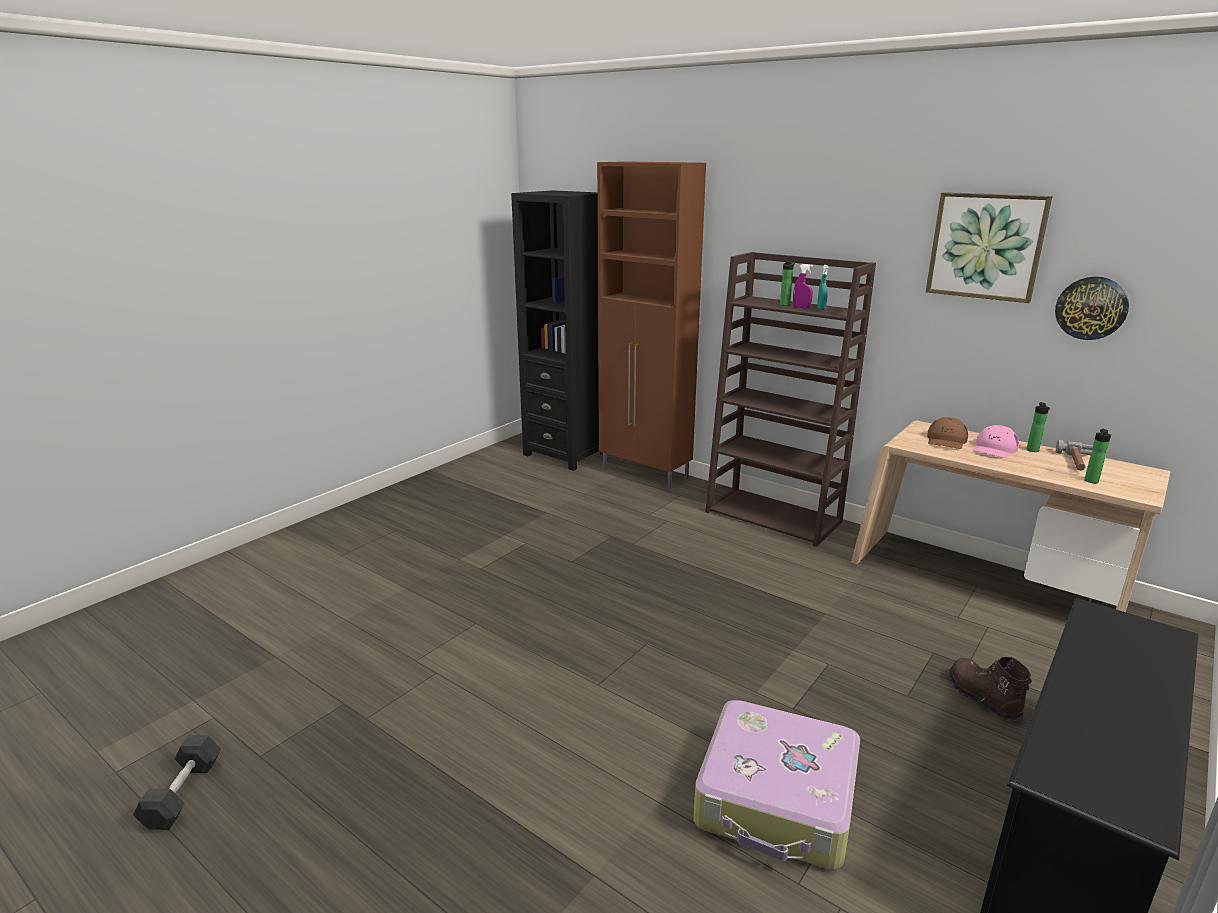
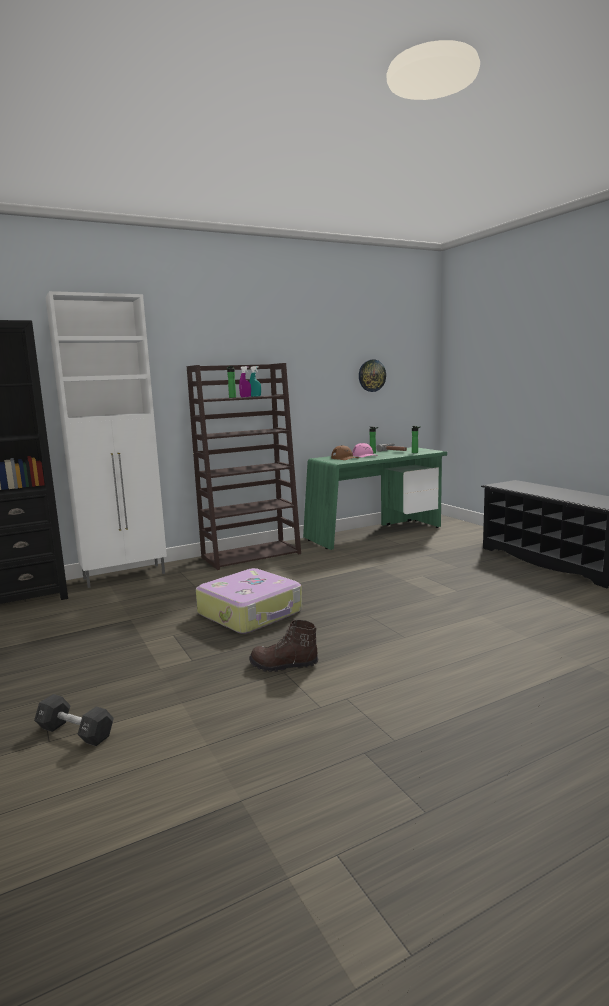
camera: 65 degrees left, 10 degrees down
black dumbbell [133,735,221,830] -> black dumbbell moved to [34,694,114,746]
brown cabinet [597,161,706,489] -> white cabinet [45,291,167,588]
suitcase [693,700,860,870] -> suitcase moved to [196,568,302,634]
beige desk [851,421,1171,612] -> green desk [303,447,447,550]
picture [926,192,1053,303] -> none
brown boot [949,657,1032,721] -> brown boot moved to [249,620,318,672]

